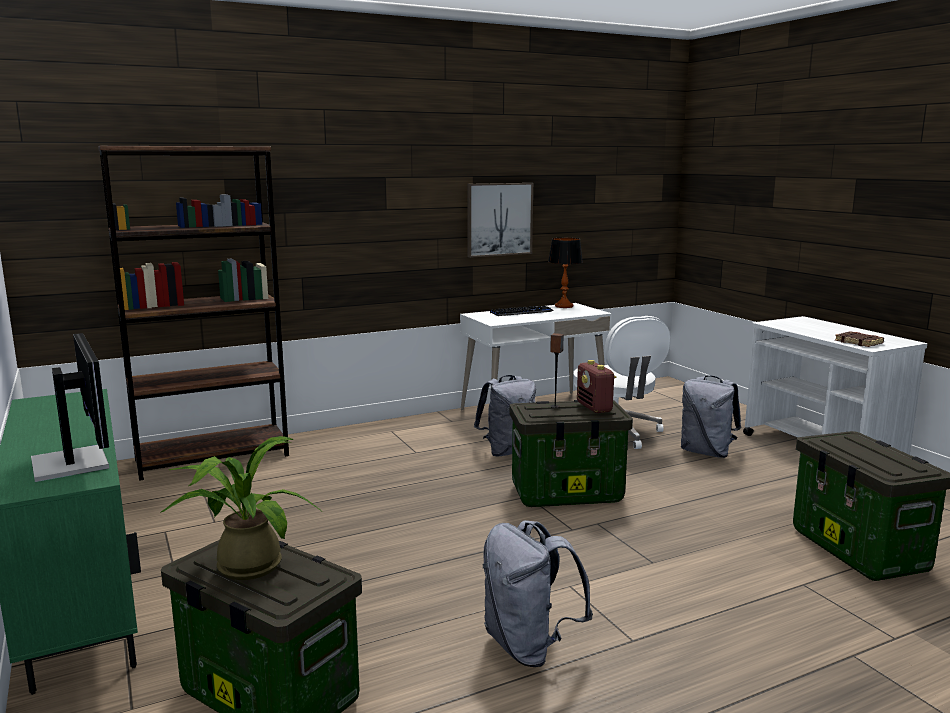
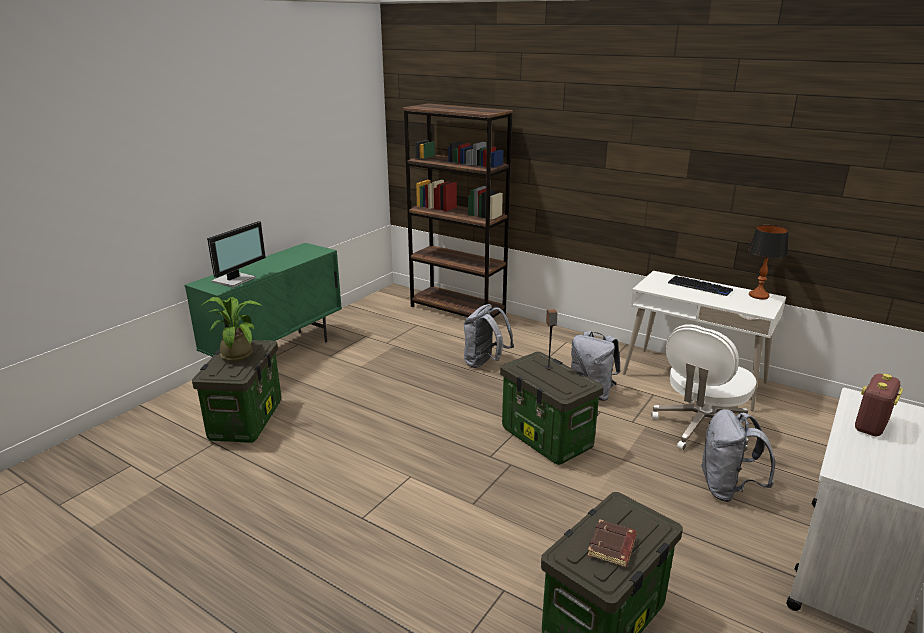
camera: 60 degrees right, 10 degrees up
picture [467,183,533,258] -> none
grey backpack [483,520,593,667] -> grey backpack moved to [464,304,514,368]
radio [577,360,616,413] -> radio moved to [855,373,903,437]
brown book [835,331,884,347] -> brown book moved to [587,519,637,567]

